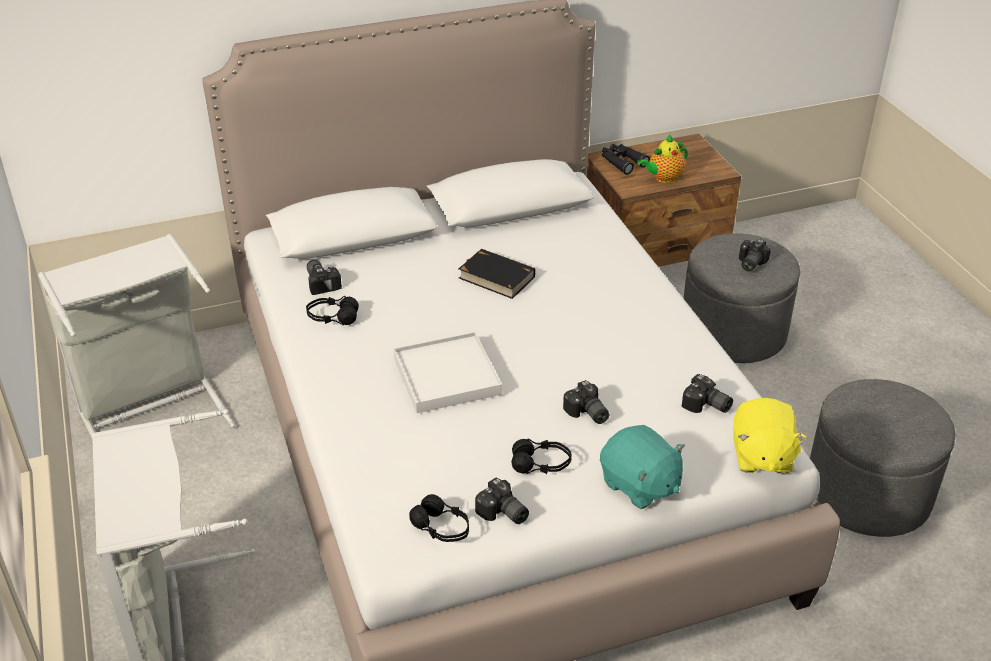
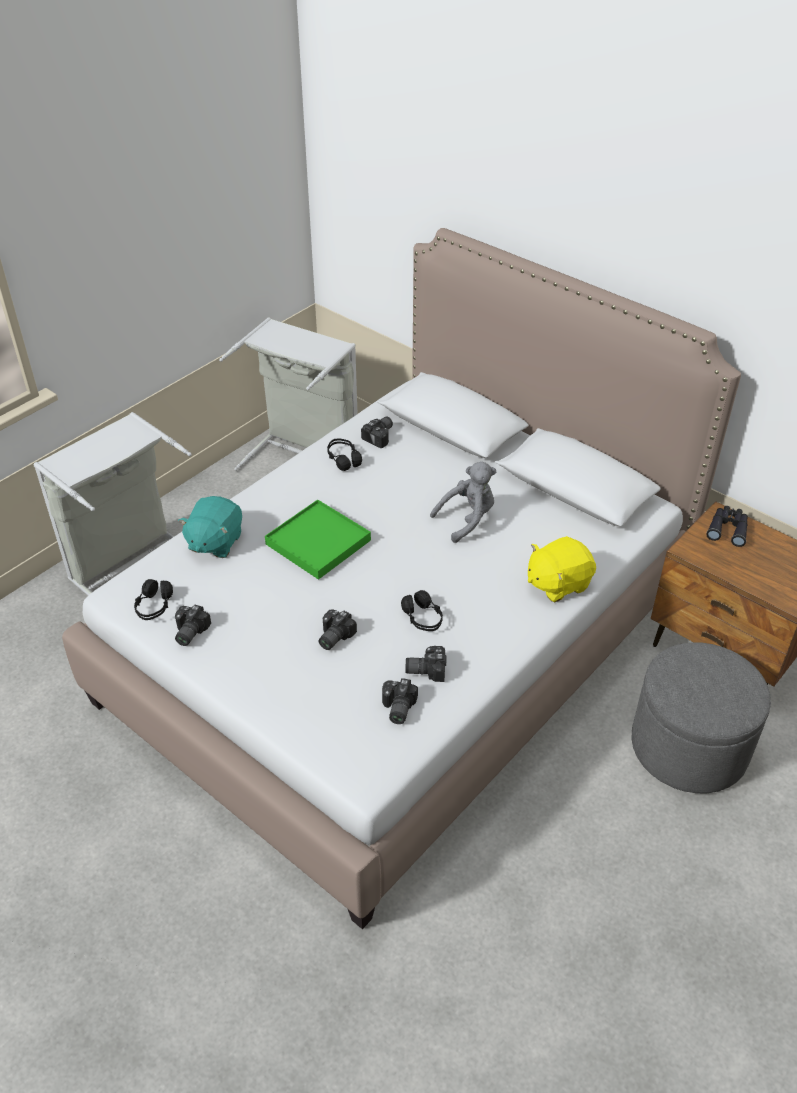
camera: 60 degrees right, 5 degrees up
white tray [393,332,502,413] -> green tray [265,500,371,580]
black book [459,249,535,299] -> grey plush toy [430,462,496,543]
black headphones [511,439,572,474] -> black headphones moved to [401,590,443,631]
turquoise plush toy [600,425,685,509] -> turquoise plush toy moved to [178,496,242,558]
teapot [637,135,688,183] -> none
yellow plush toy [733,398,807,474] -> yellow plush toy moved to [528,536,596,603]
camera [739,239,771,271] -> camera moved to [405,646,447,682]
grey ottoman [810,379,956,537] -> none

